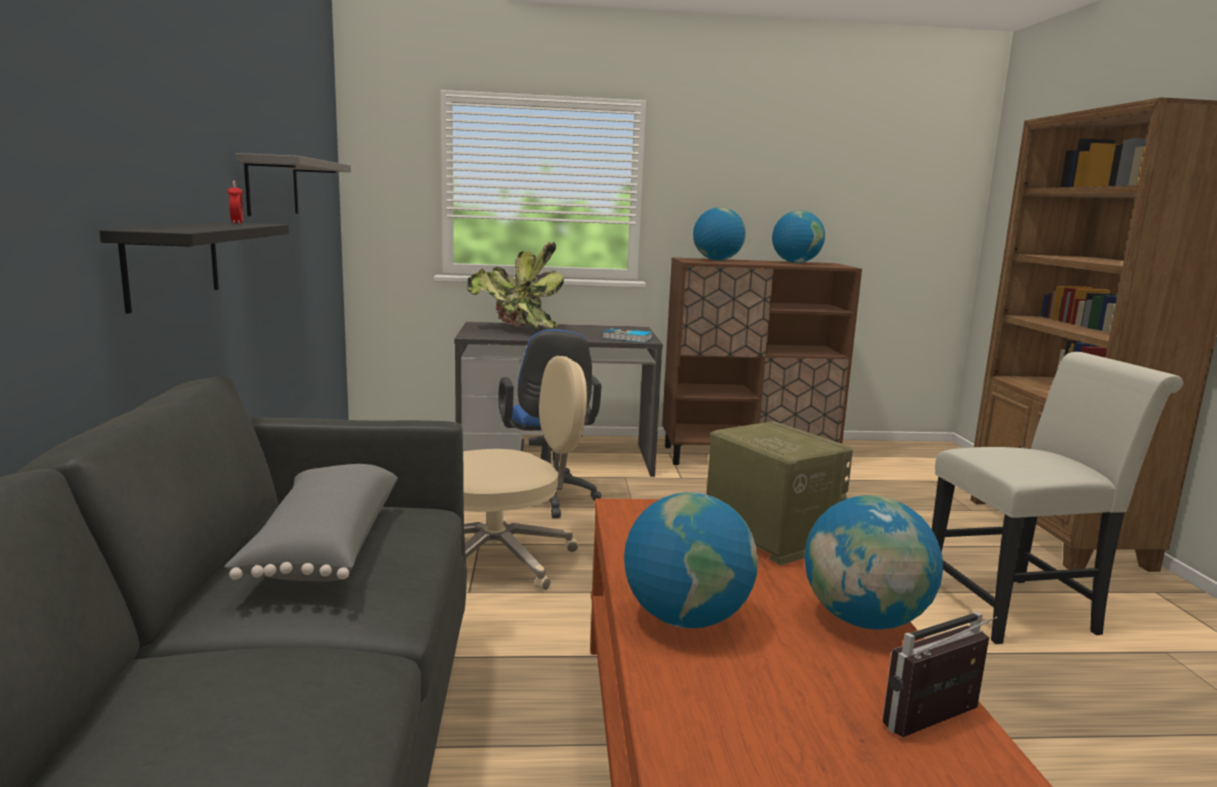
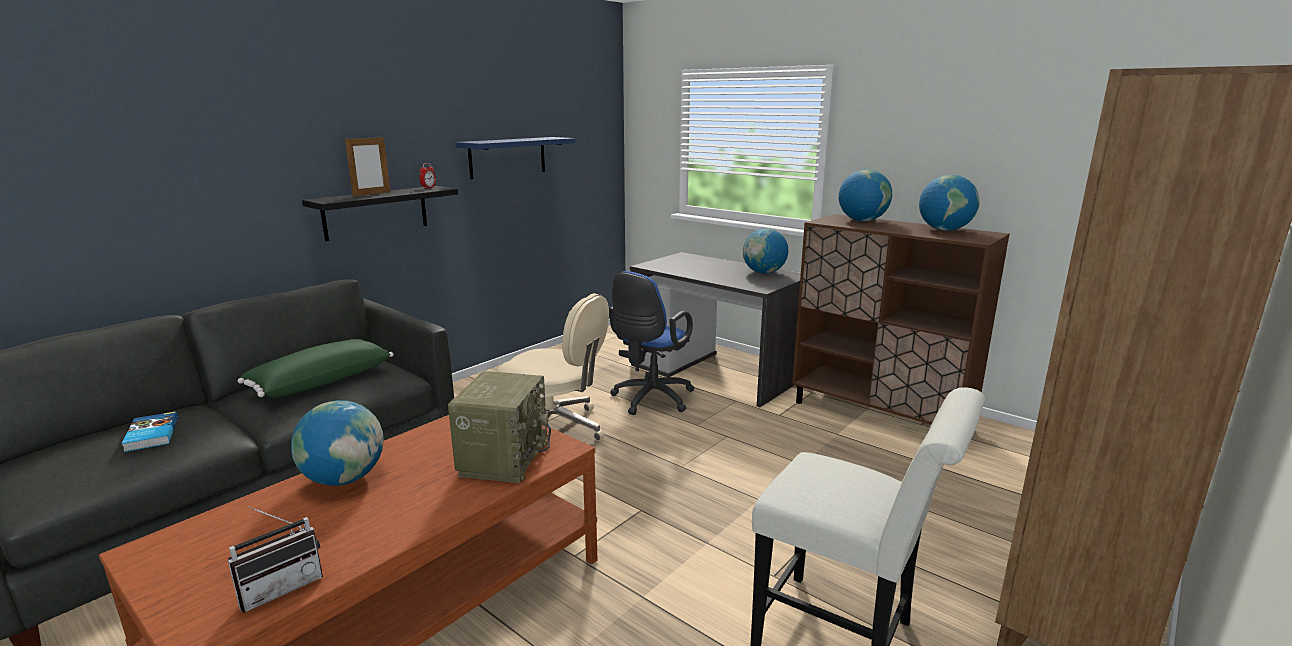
camera: 45 degrees right, 5 degrees up
grey pillow [224,464,398,581] -> green pillow [238,339,394,398]
grey shelf [235,153,351,216] -> blue shelf [455,137,575,179]
potted plant [467,242,564,329] -> none
book [603,328,652,342] -> book moved to [121,411,178,452]
globe [804,495,943,629] -> globe moved to [743,228,789,274]
radio [883,611,998,737] -> radio turned 120 degrees clockwise [228,507,323,613]
none -> picture frame [345,137,391,196]

